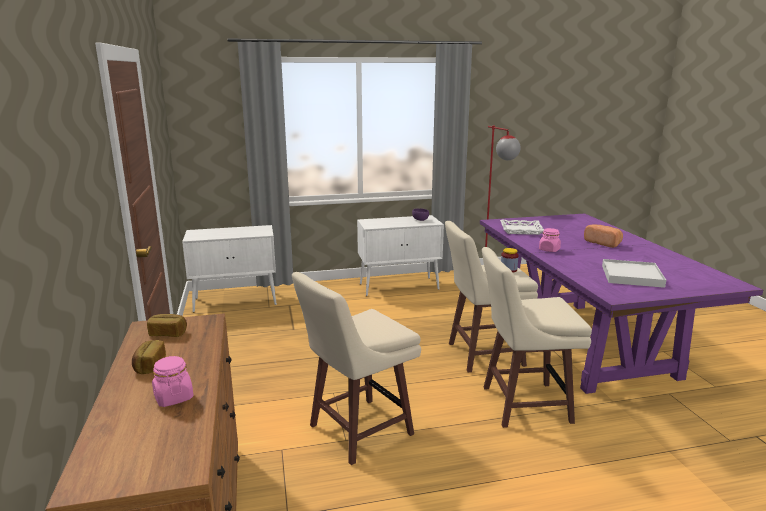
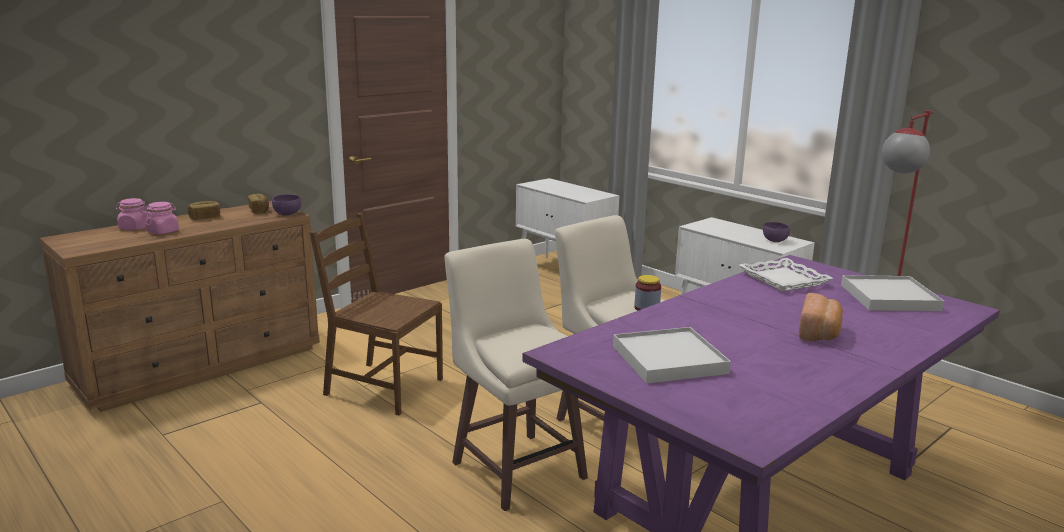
camera: 60 degrees right, 0 degrees up
beige stool [292,272,421,465] -> brown chair [310,213,443,415]
pink jar [539,228,561,252] -> pink jar moved to [115,198,148,230]
none -> purple bowl [272,194,301,216]
none -> white tray [841,275,944,311]

